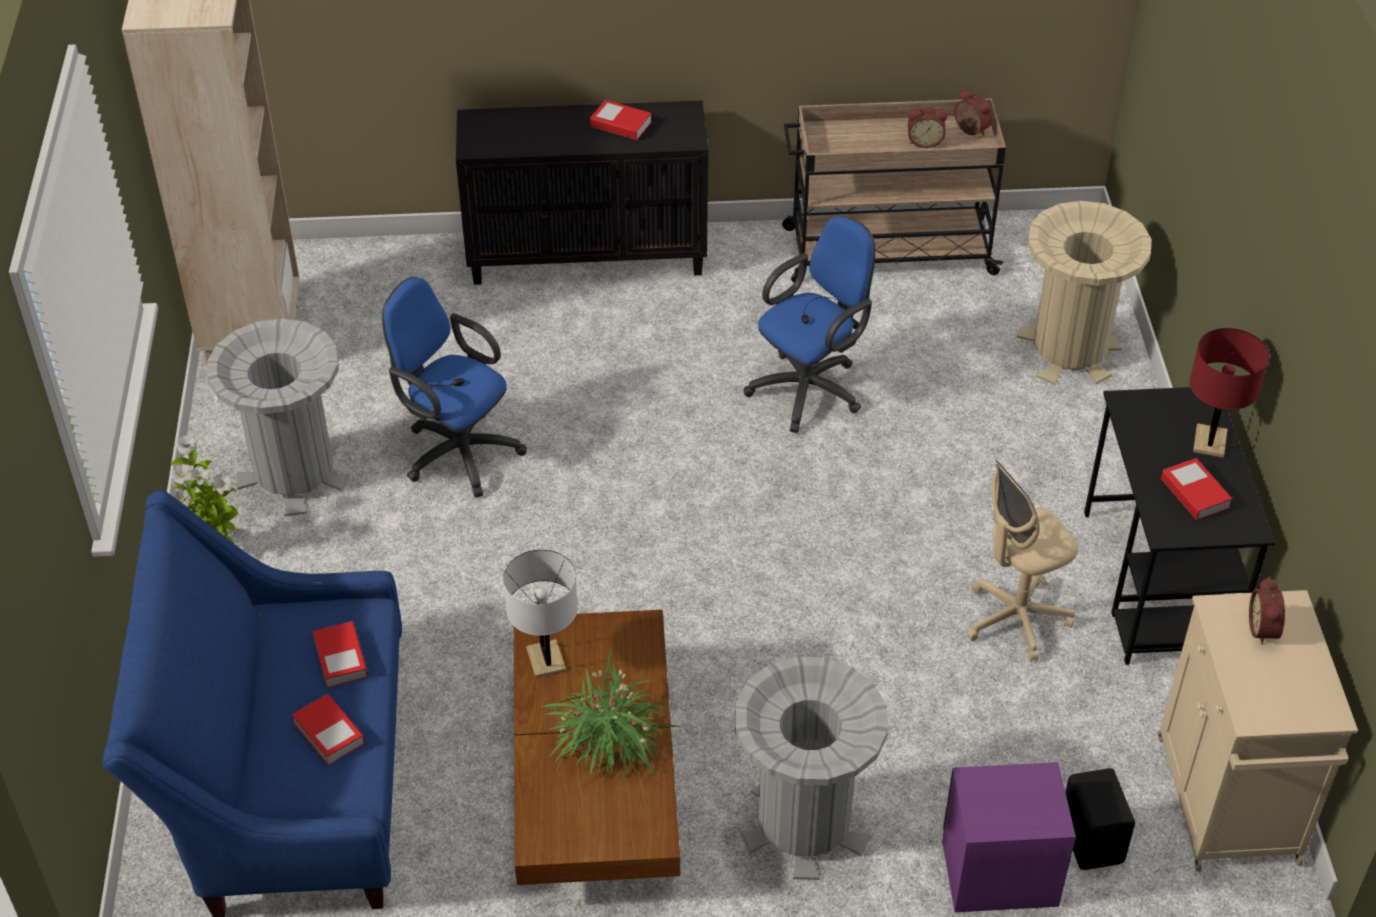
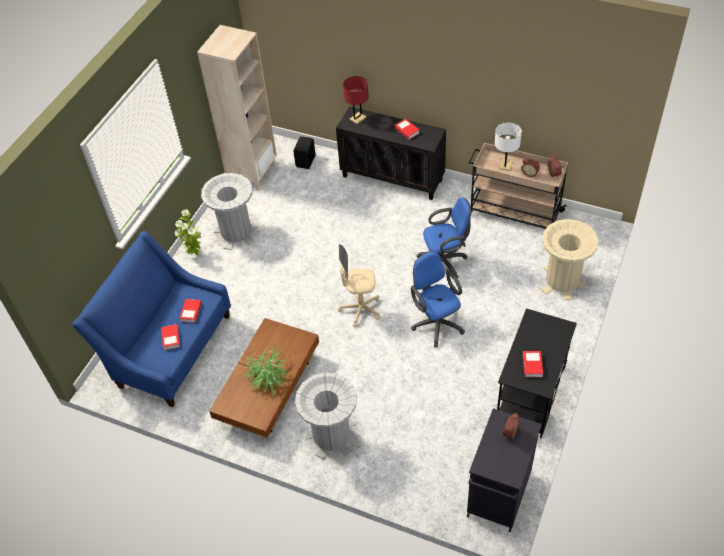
camera: 30 degrees right, 5 degrees up
blue office chair [382,277,527,497] -> blue office chair moved to [411,251,465,347]
white table lamp [503,550,578,678] -> white table lamp moved to [495,122,522,170]
purple nightstand [942,762,1076,912] -> none
beige office chair [967,460,1078,661] -> beige office chair moved to [338,244,380,327]
black speaker [1065,768,1135,870] -> black speaker moved to [293,136,316,169]
beige cabinet [1158,590,1358,871] -> black cabinet [467,408,542,532]
red table lamp [1189,328,1269,458] -> red table lamp moved to [343,76,369,124]

